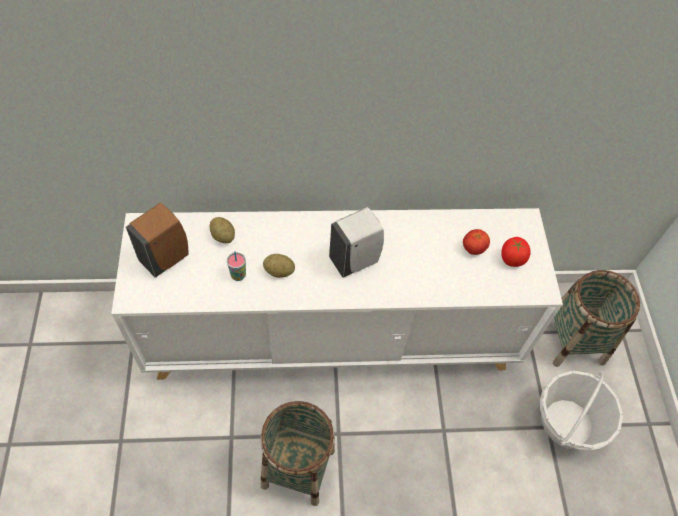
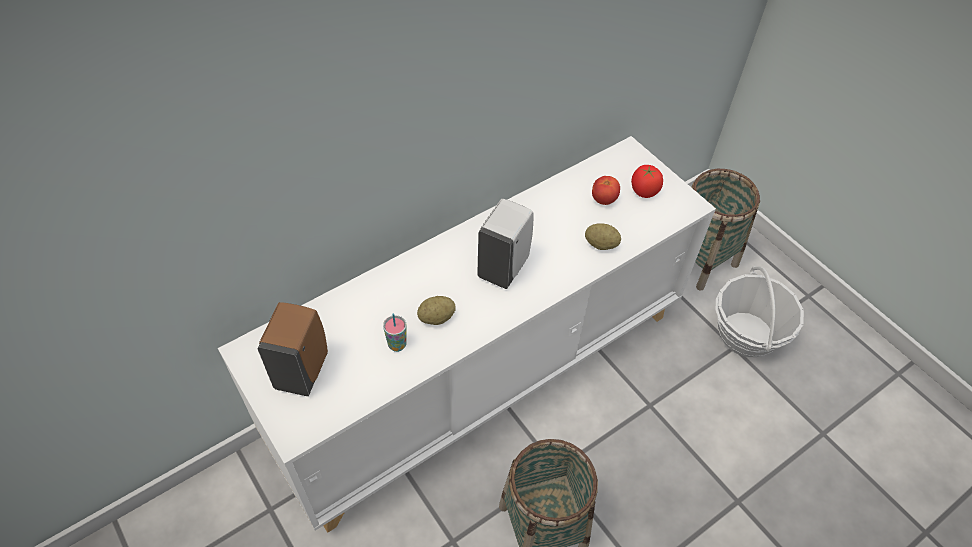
camera: 30 degrees left, 5 degrees down
potato [209,217,235,243] -> potato moved to [585,223,621,250]

